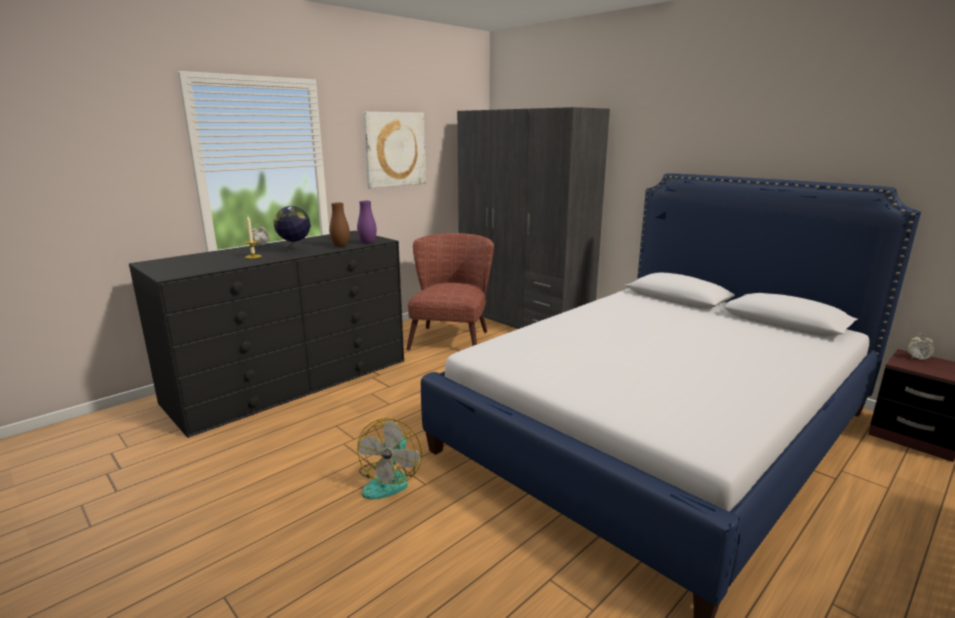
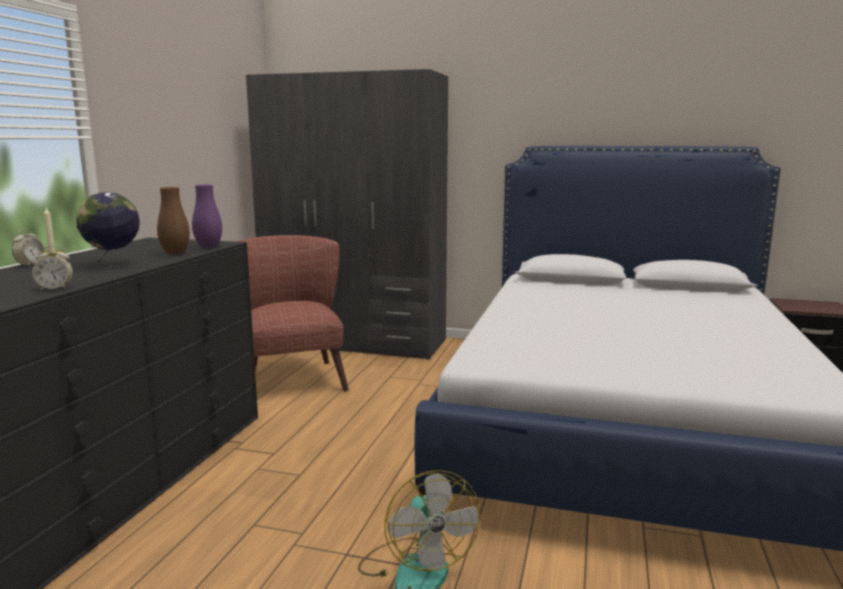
camera: 30 degrees left, 5 degrees down
picture [363,112,426,189] -> none
alarm clock [907,334,934,360] -> alarm clock moved to [32,246,73,290]

